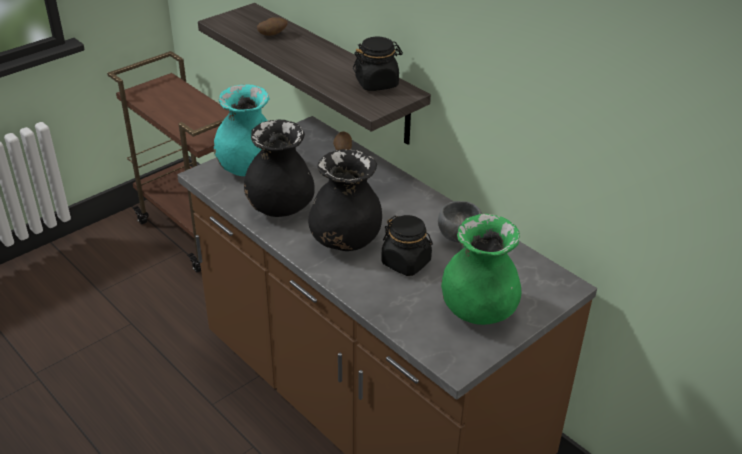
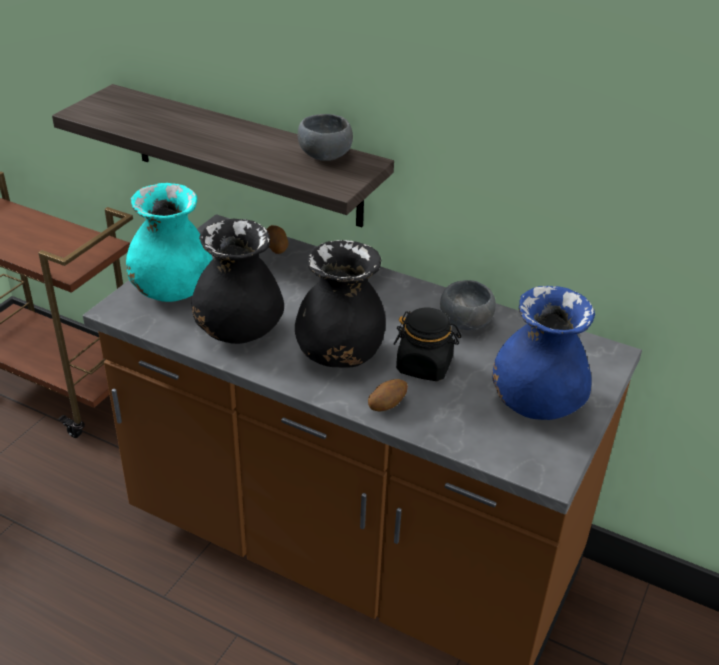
camera: 20 degrees left, 0 degrees up
potato [257,17,288,36] -> potato moved to [368,379,408,411]
black jar [353,36,403,91] -> grey bowl [297,114,353,161]
green vase [441,214,522,325] -> blue vase [492,286,595,420]

